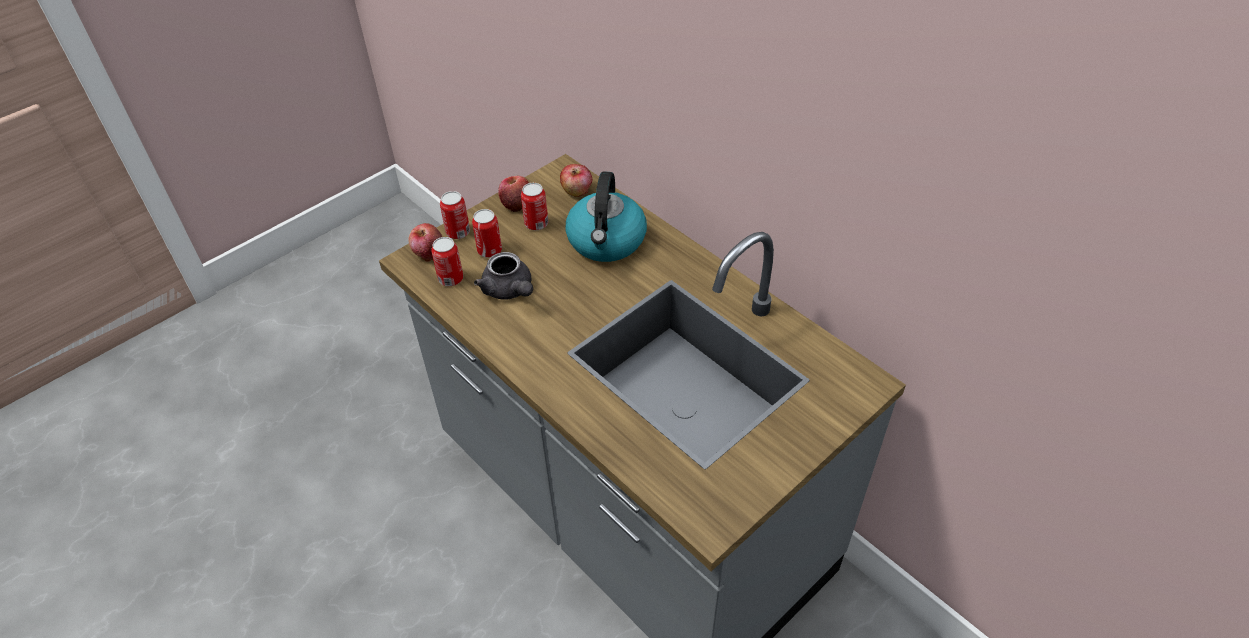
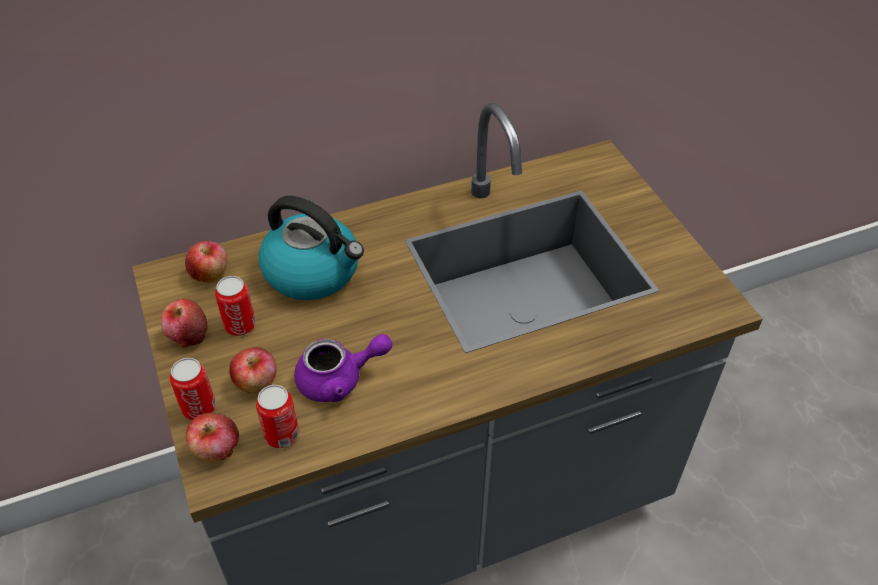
camera: 70 degrees left, 0 degrees up
can [472,209,502,258] -> apple [229,347,276,393]
grey teapot [474,252,533,299] -> purple teapot [294,334,392,402]

